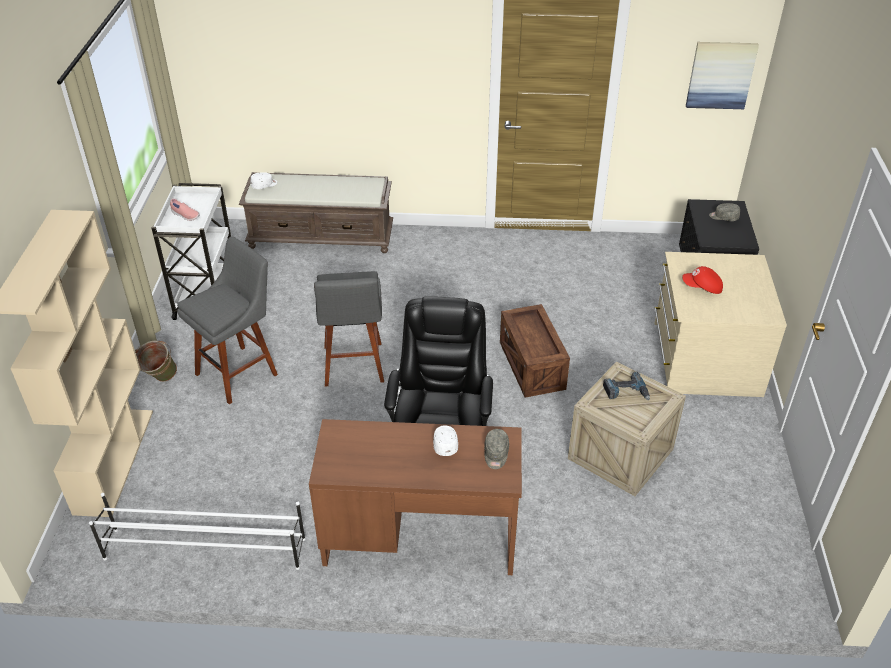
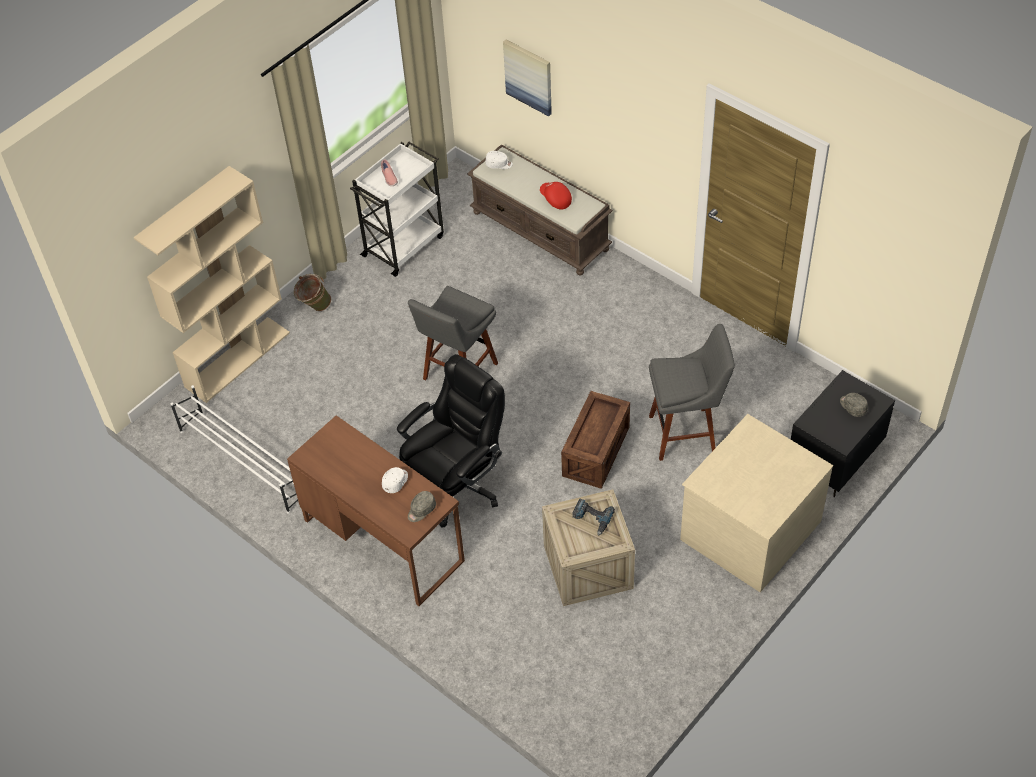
camera: 40 degrees right, 10 degrees up
grey stool [177,237,278,404] -> grey stool moved to [649,324,735,461]
red cap [682,266,723,294] -> red cap moved to [540,182,572,209]
picture [686,42,759,109] -> picture moved to [503,40,552,116]

